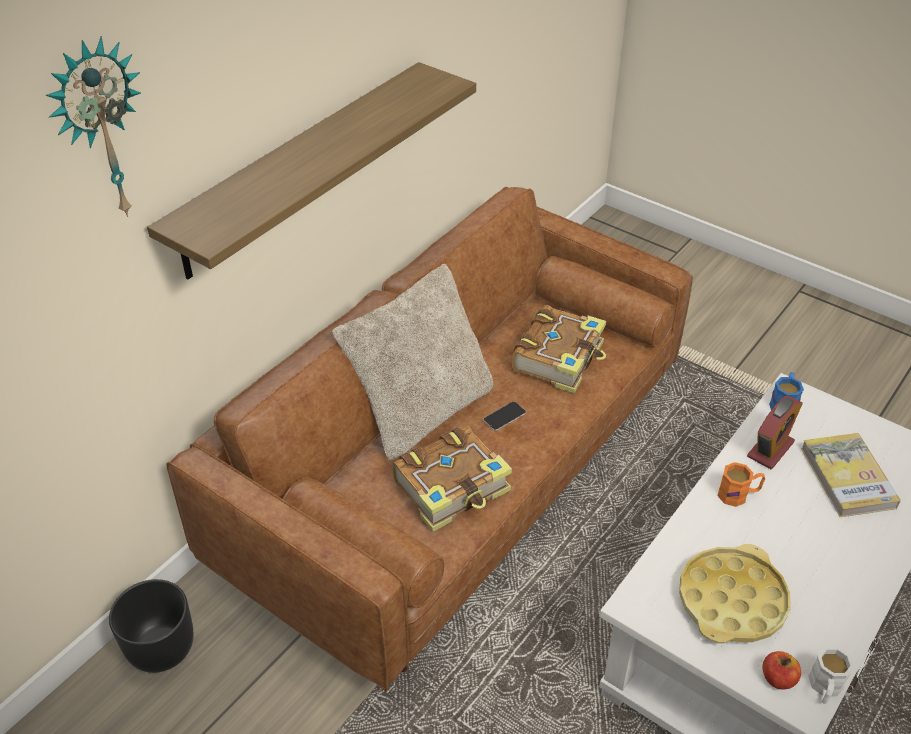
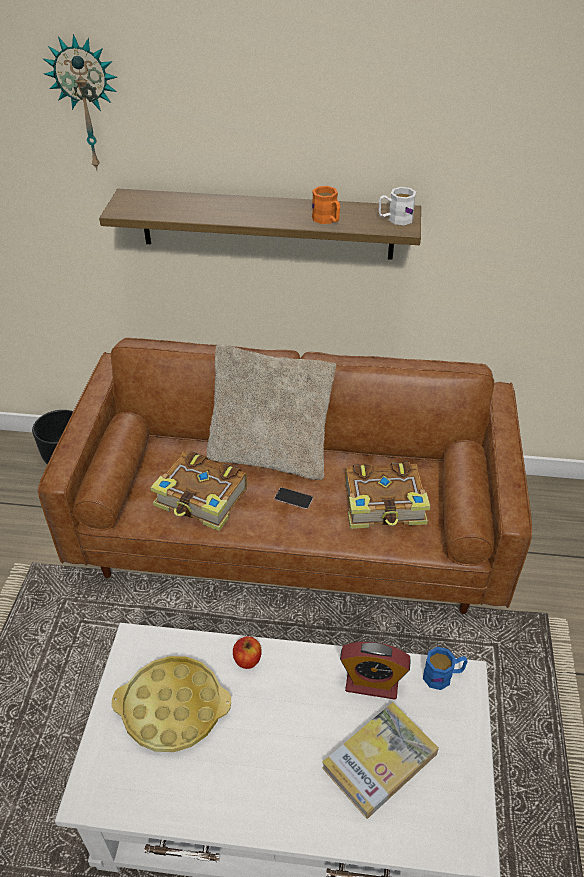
camera: 60 degrees right, 0 degrees up
orange mug [718,462,765,507] -> orange mug moved to [312,186,340,224]
apple [762,651,801,689] -> apple moved to [233,636,262,669]
white mug [809,647,854,704] -> white mug moved to [379,187,416,225]

